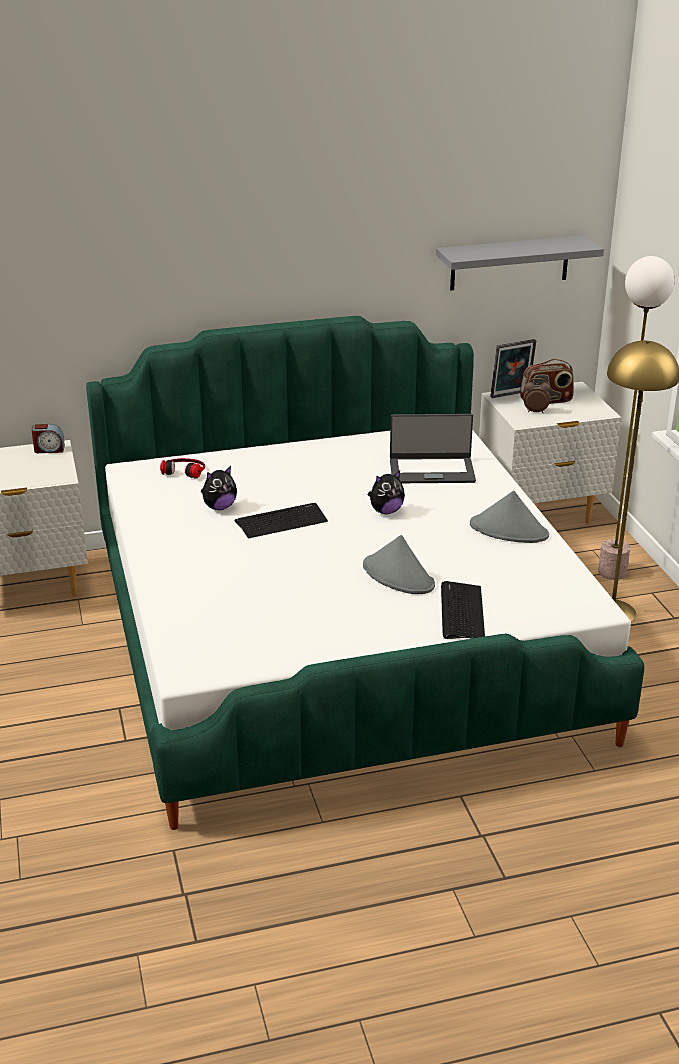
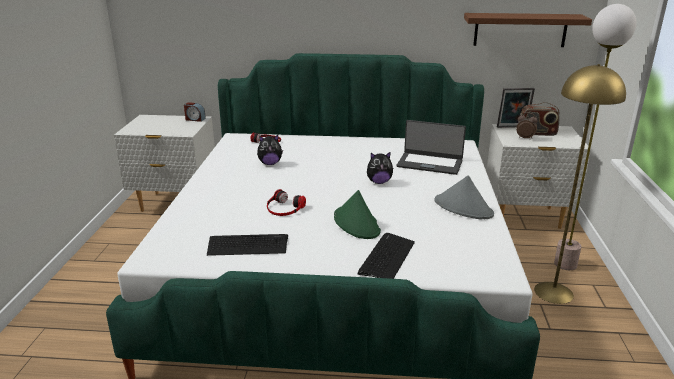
camera: 20 degrees right, 5 degrees down
keyboard [235,503,328,539] -> keyboard moved to [207,234,288,256]
grey hat [363,535,435,594] -> green hat [334,190,381,239]
grey shelf [436,235,604,290] -> brown shelf [464,13,592,47]
none -> headphones [267,189,306,216]

